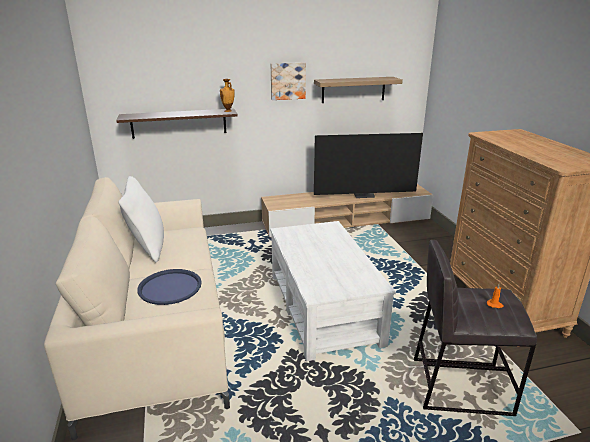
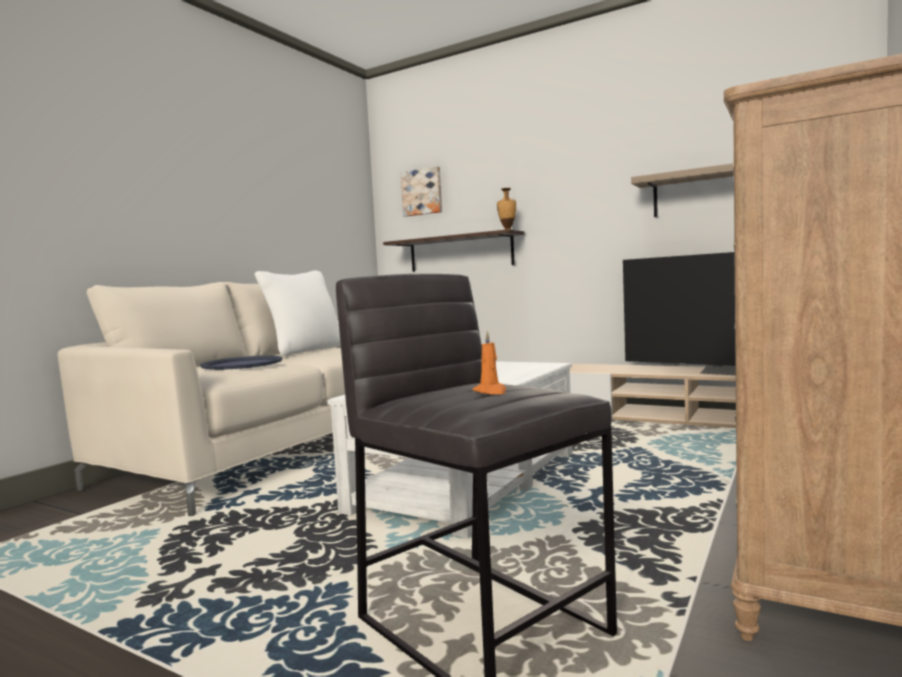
camera: 45 degrees right, 20 degrees down
picture [271,62,306,100] -> picture moved to [401,166,442,217]

